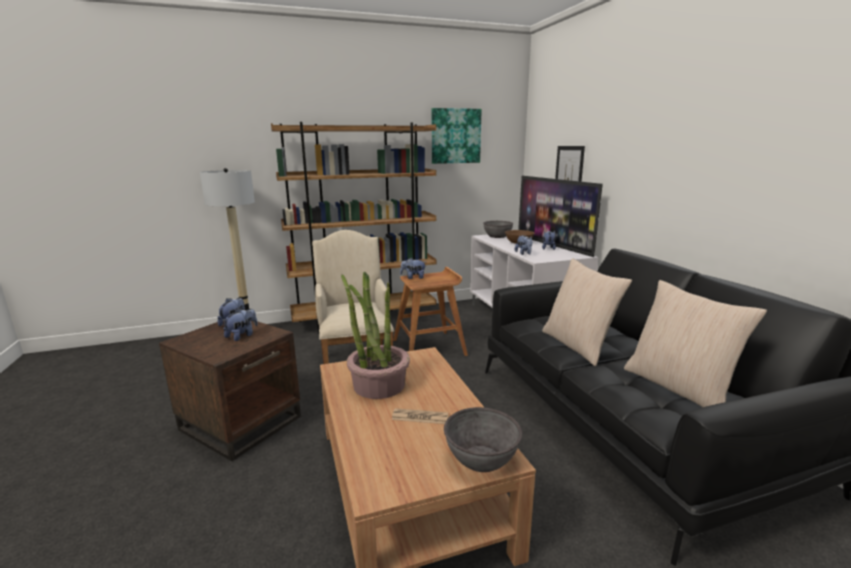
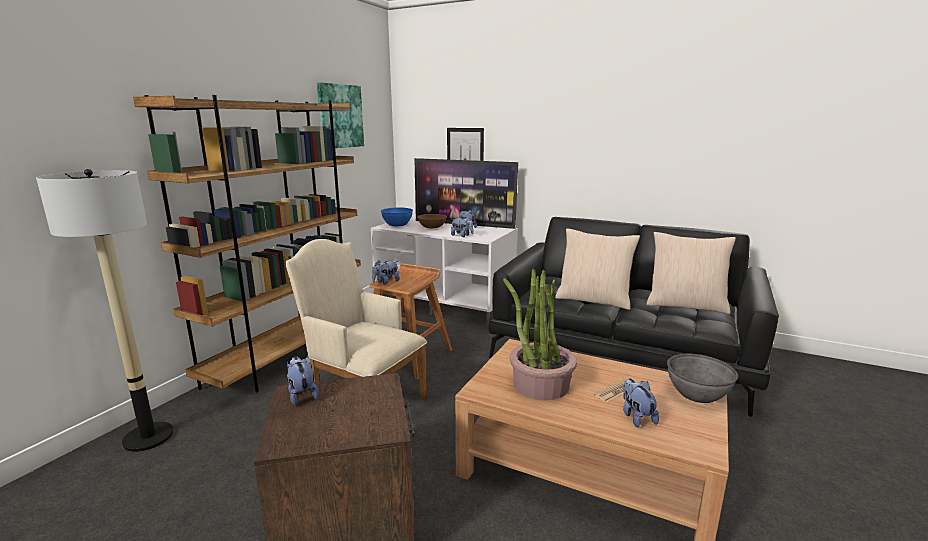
camera: 45 degrees left, 0 degrees up
plush toy [223,308,258,341] -> plush toy moved to [623,378,659,427]
grey bowl [483,221,513,238] -> blue bowl [381,207,413,226]

